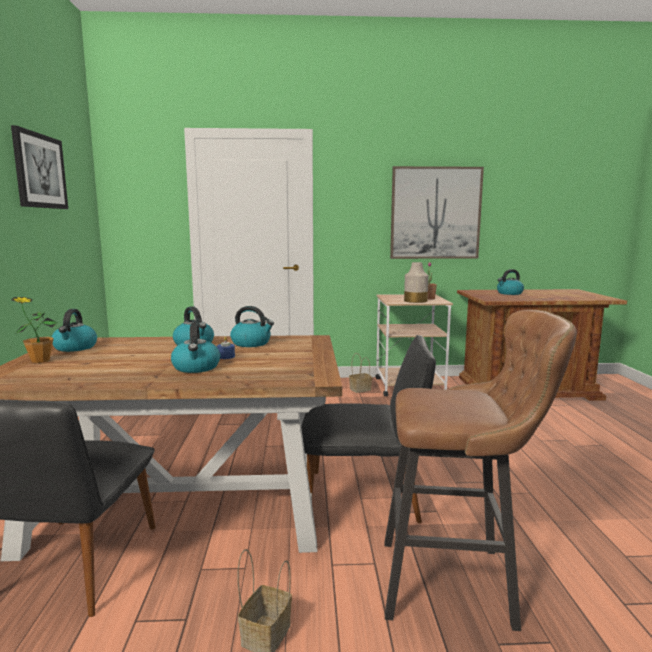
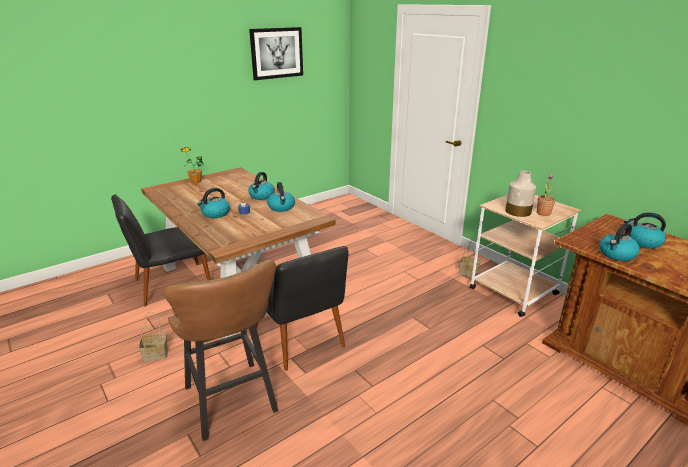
camera: 55 degrees right, 15 degrees up
kettle [52,309,97,352] -> kettle moved to [599,223,640,261]
picture [390,166,484,259] -> none

